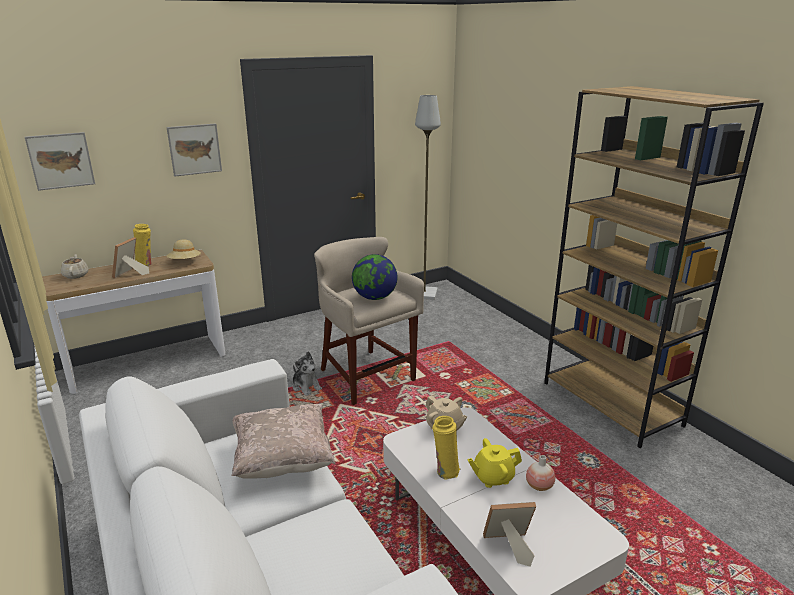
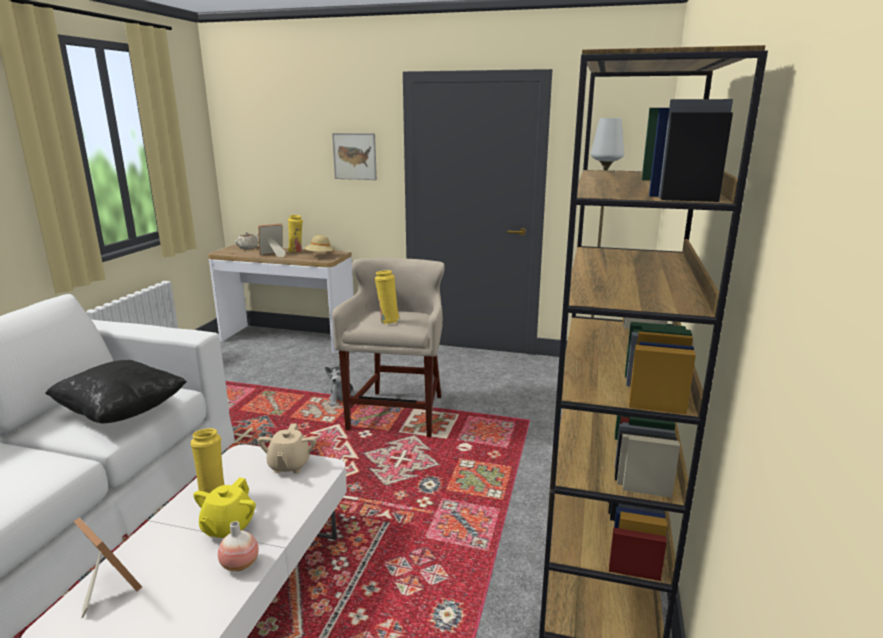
camera: 45 degrees right, 5 degrees down
picture [25,132,95,191] -> none
beige pillow [231,404,335,479] -> black pillow [45,360,187,423]
globe [352,254,397,300] -> yellow vase [374,270,400,324]
yellow teapot [467,438,522,488] -> yellow teapot turned 105 degrees counterclockwise [193,477,256,538]

